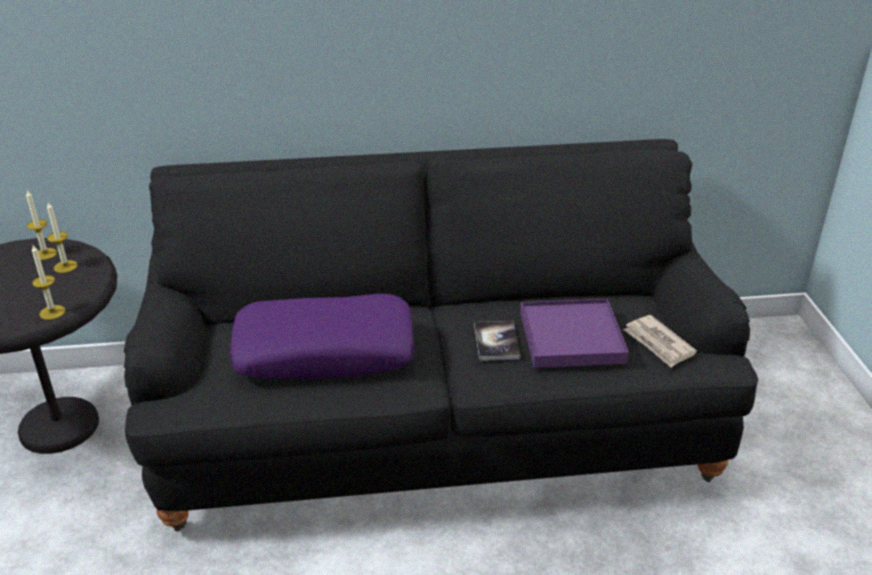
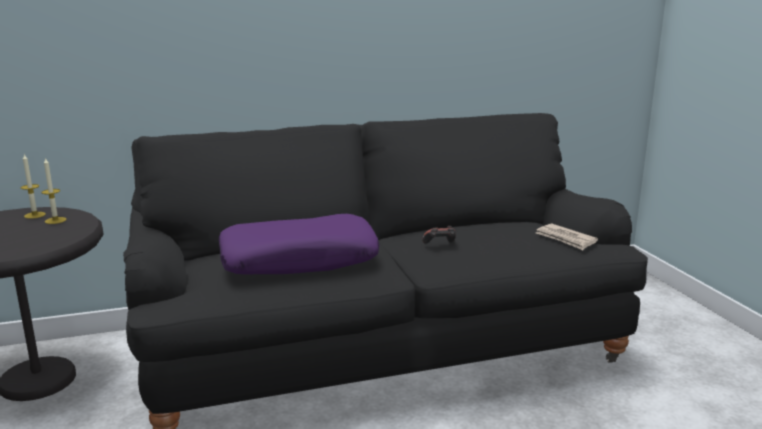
camera: 10 degrees left, 15 degrees down
candle [32,245,66,320] -> none
book [474,321,521,361] -> game controller [422,226,456,244]
purple tray [520,299,629,368] -> none

